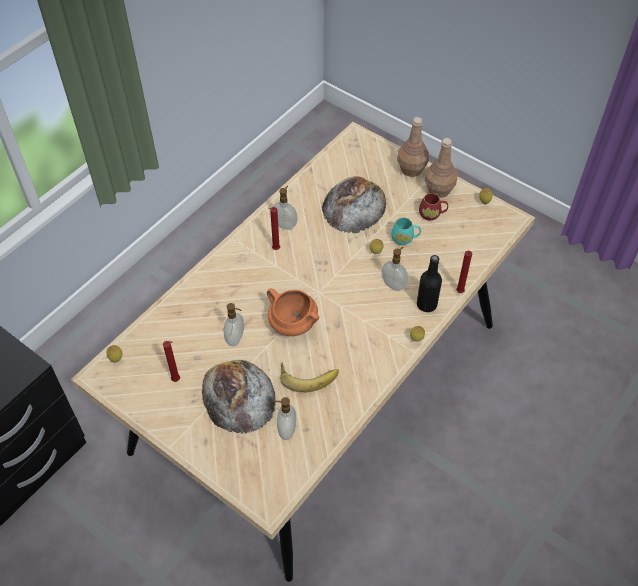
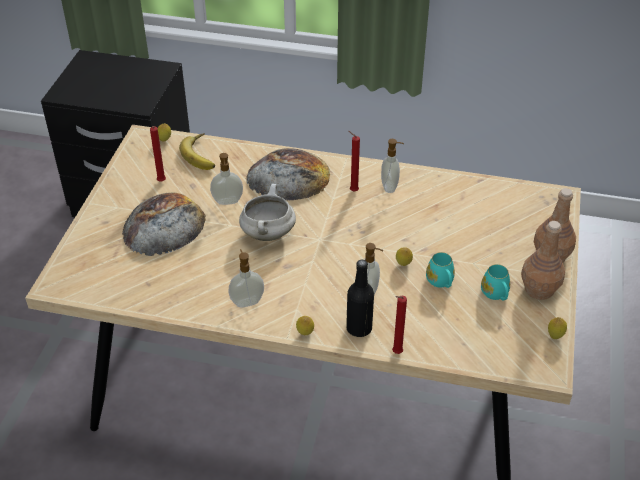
camera: 65 degrees right, 10 degrees down
orange cooking pot [267,288,319,336] -> white cooking pot [239,184,296,241]
soap dispenser [274,397,296,440] -> soap dispenser moved to [229,249,264,307]
banana [280,362,339,392] -> banana moved to [179,133,215,170]
bread [322,176,386,233] -> bread moved to [246,148,330,200]
red mug [419,193,448,220] -> turquoise mug [481,264,510,300]

